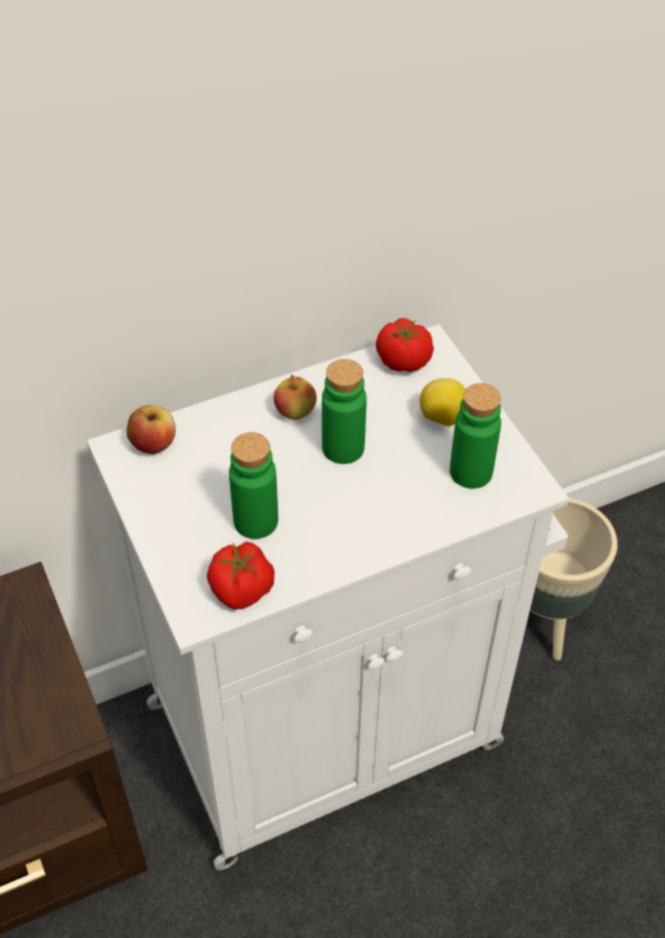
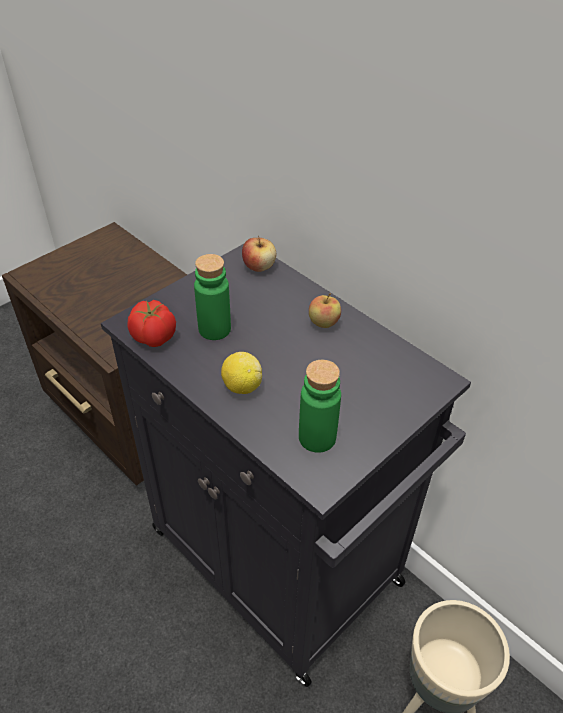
camera: 70 degrees right, 5 degrees down
white cabinet [87,324,569,870] -> black cabinet [101,244,471,687]
green bottle [322,359,367,464] -> none
tomato [376,318,434,372] -> none
lemon [420,378,466,426] -> lemon moved to [221,352,262,394]

